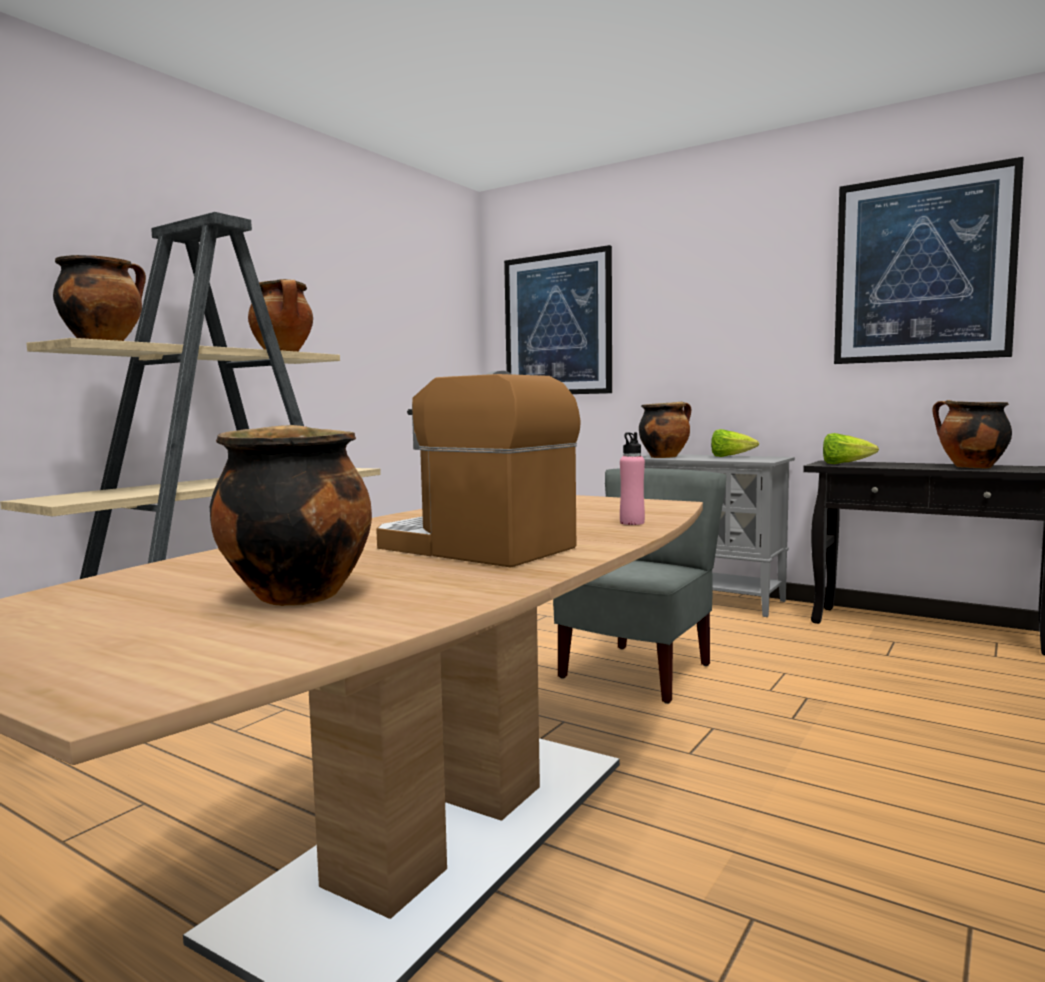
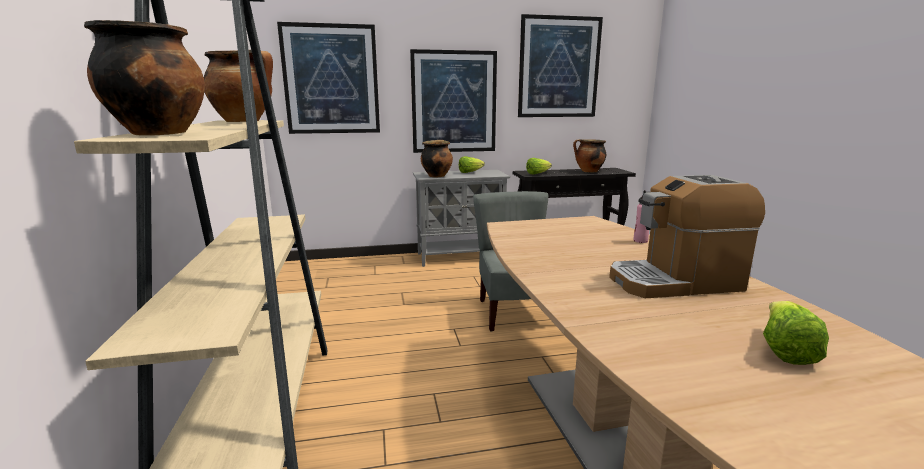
camera: 45 degrees left, 10 degrees up
cooking pot [210,425,372,606] -> lettuce [763,301,829,365]
none -> picture [410,49,497,153]

